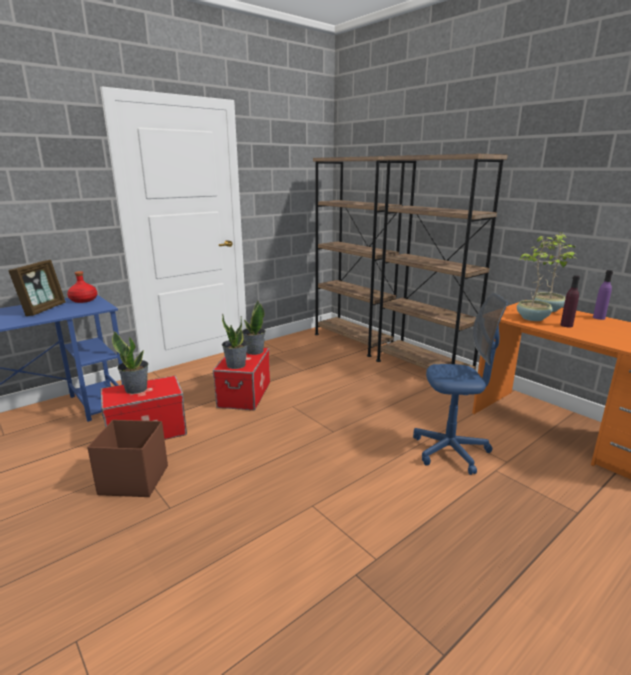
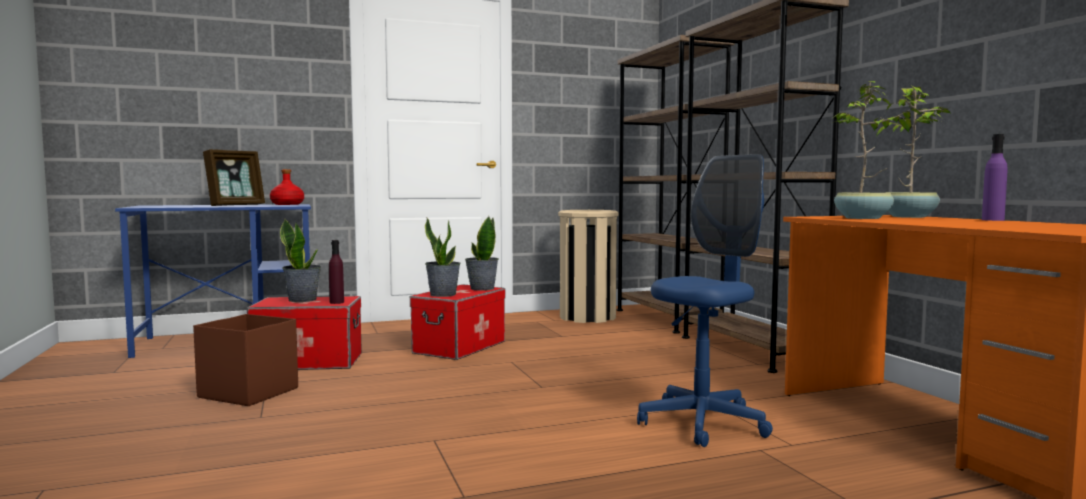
camera: 20 degrees right, 15 degrees down
blue office chair [413,293,508,475] -> blue office chair turned 60 degrees counterclockwise [637,154,773,447]
purple bottle [560,275,580,327] -> purple bottle moved to [329,240,344,304]
none -> beige trash can [558,210,619,323]

